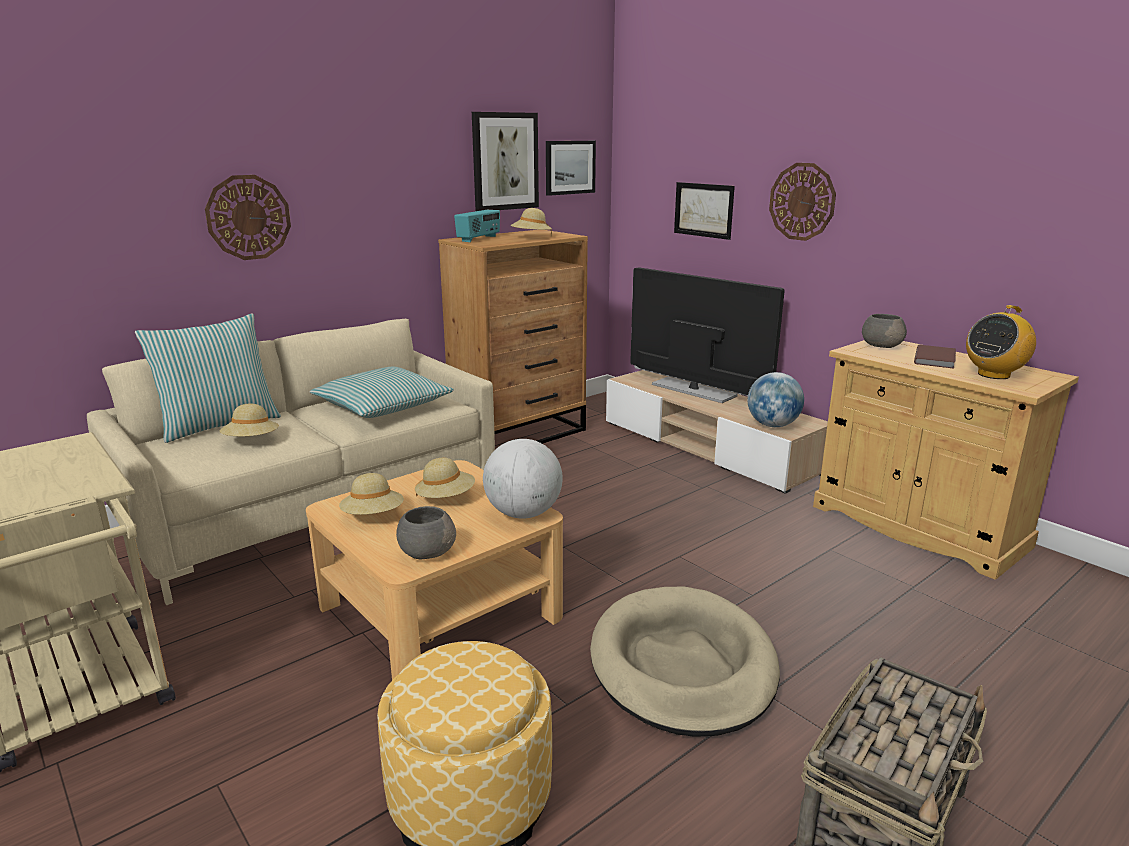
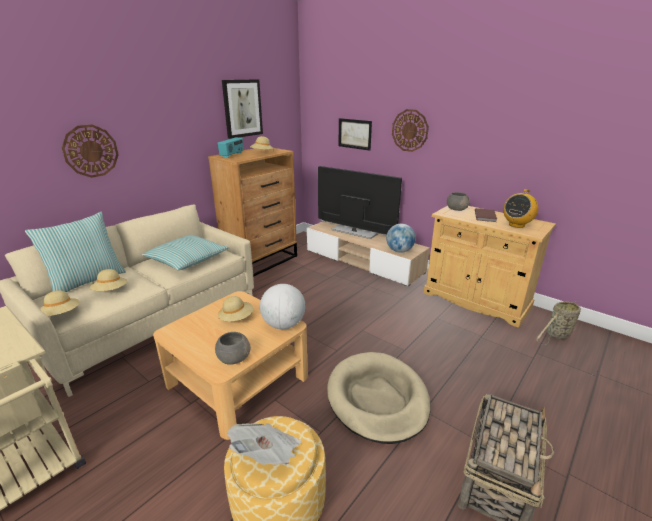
camera: 10 degrees left, 5 degrees up
beige hat [339,473,404,515] -> beige hat moved to [40,290,79,316]
picture [546,141,596,196] -> none
none -> newspaper [227,423,301,465]
none -> basket [536,301,581,345]

